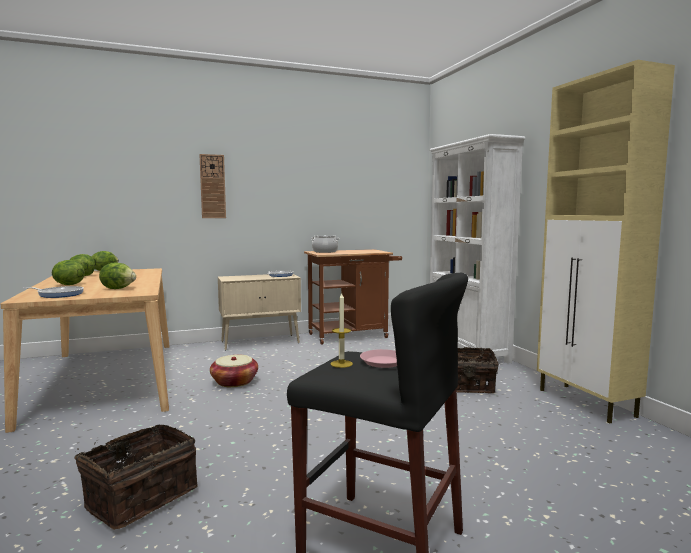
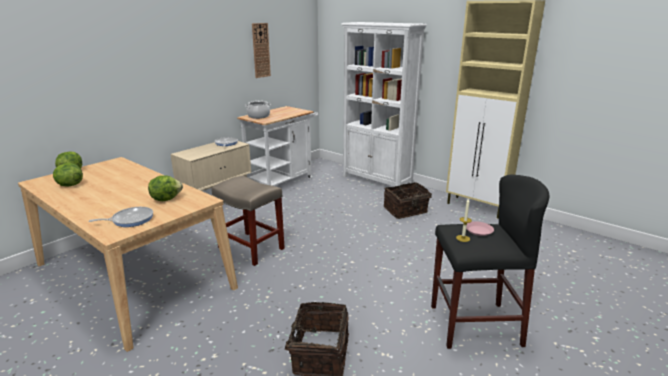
camera: 30 degrees left, 15 degrees up
lettuce [52,260,85,285] -> none
wall clock [199,154,226,218] -> wall clock moved to [252,23,271,78]
basket [210,355,258,387] -> beige stool [212,176,285,266]
brown cart [304,249,402,345] -> white cart [237,106,318,186]

